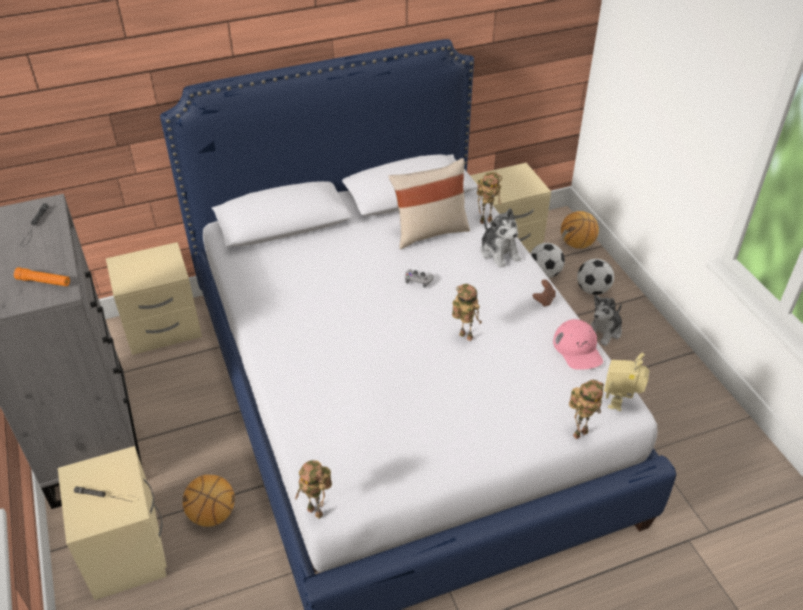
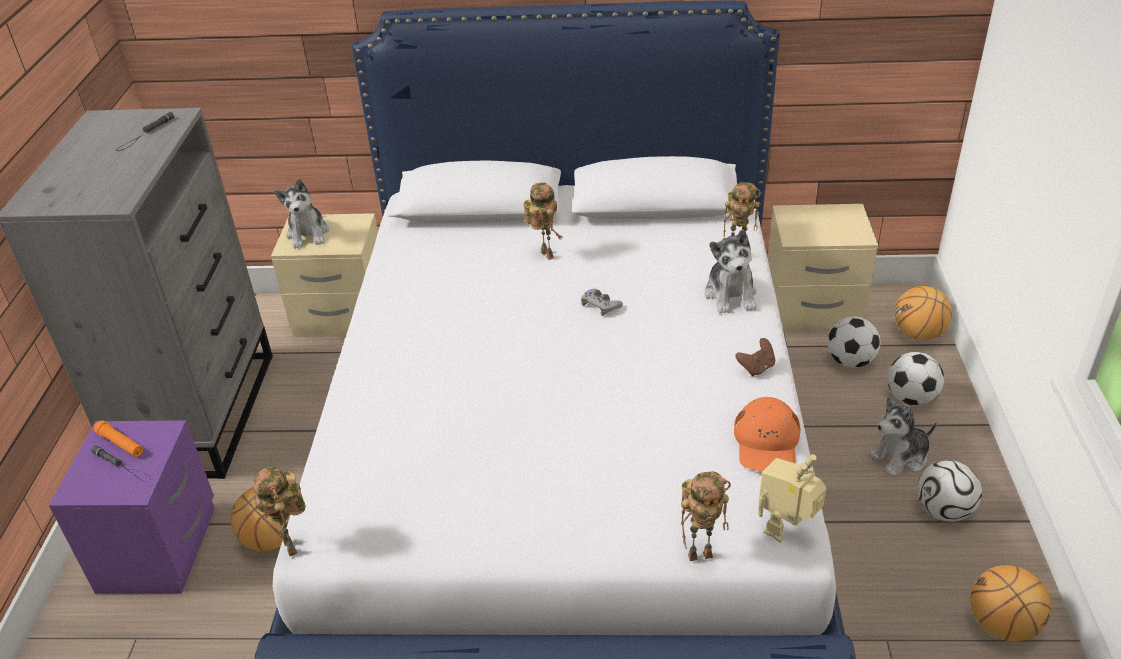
camera: 25 degrees right, 5 degrees down
orange flashlight [14,267,70,286] -> orange flashlight moved to [94,420,143,457]
beige nightstand [58,446,167,600] -> purple nightstand [49,420,215,594]
beige pillow [388,158,470,249] -> none
toy robot [452,284,482,341] -> toy robot moved to [523,183,563,260]
pink cap [553,319,603,370] -> orange cap [734,397,801,471]
none -> plush toy [274,179,329,249]
none -> football [917,460,982,522]
none -> basketball [970,565,1051,641]

